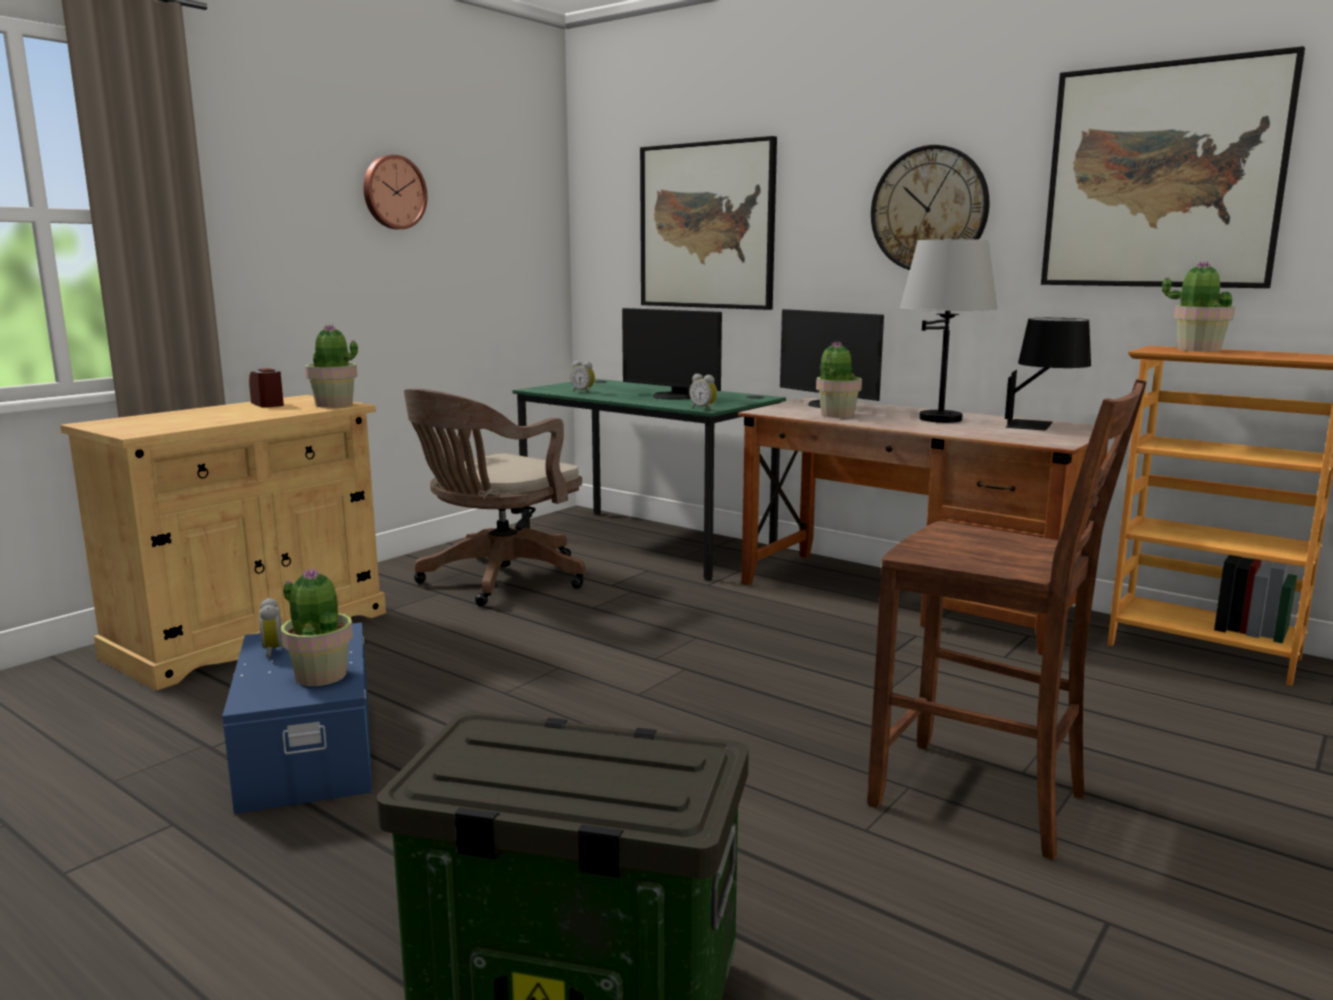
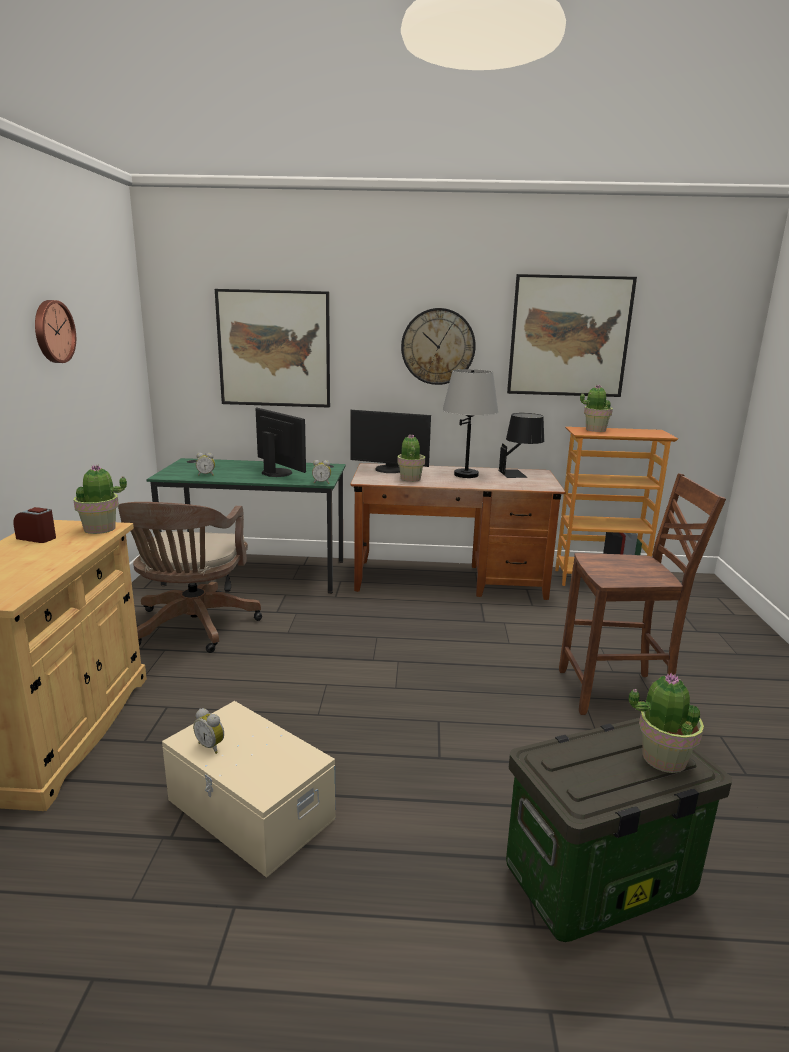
camera: 35 degrees left, 5 degrees up
blue storage box [222,623,372,814] -> beige storage box [162,701,336,878]
potted plant [281,568,353,686] -> potted plant moved to [628,673,704,773]
monitor [622,308,722,400] -> monitor turned 135 degrees counterclockwise [256,408,306,477]

